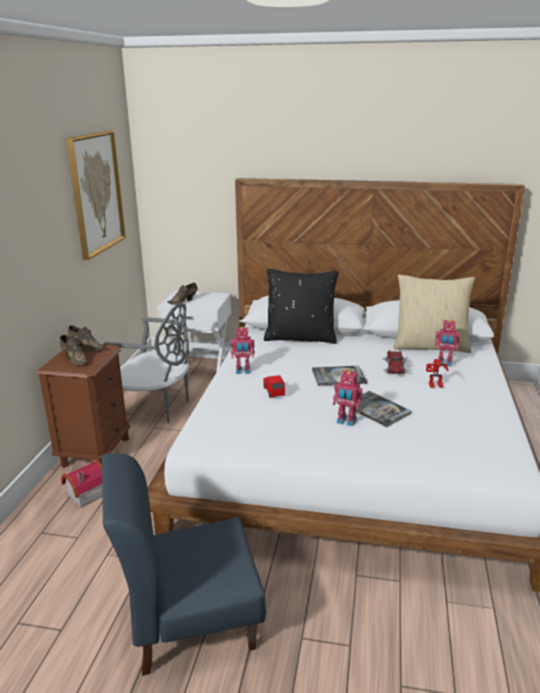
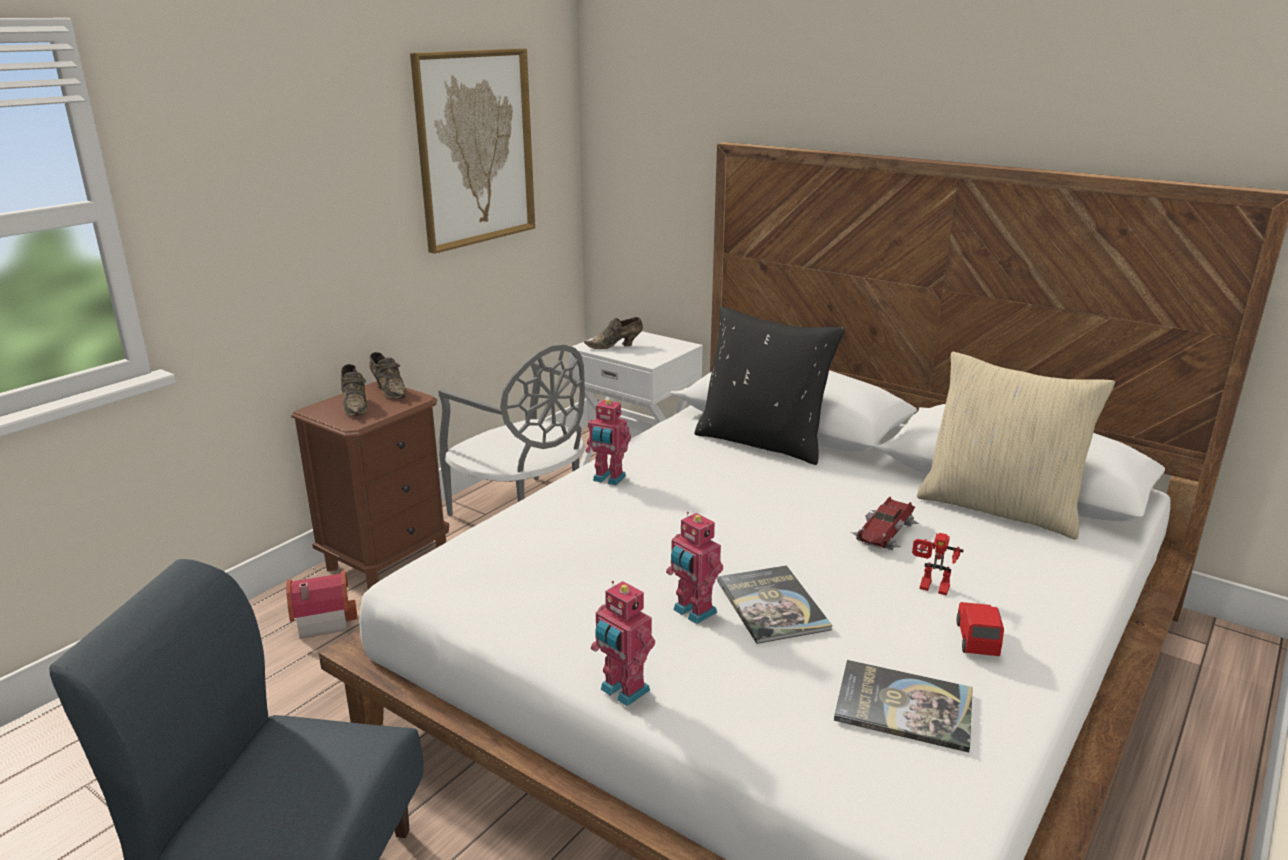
camera: 25 degrees right, 0 degrees up
red toy car [263,375,285,398] -> red toy car moved to [957,602,1004,656]
book [312,366,367,385] -> book moved to [834,660,973,753]
toy robot [435,320,460,367] -> toy robot moved to [591,581,655,706]

